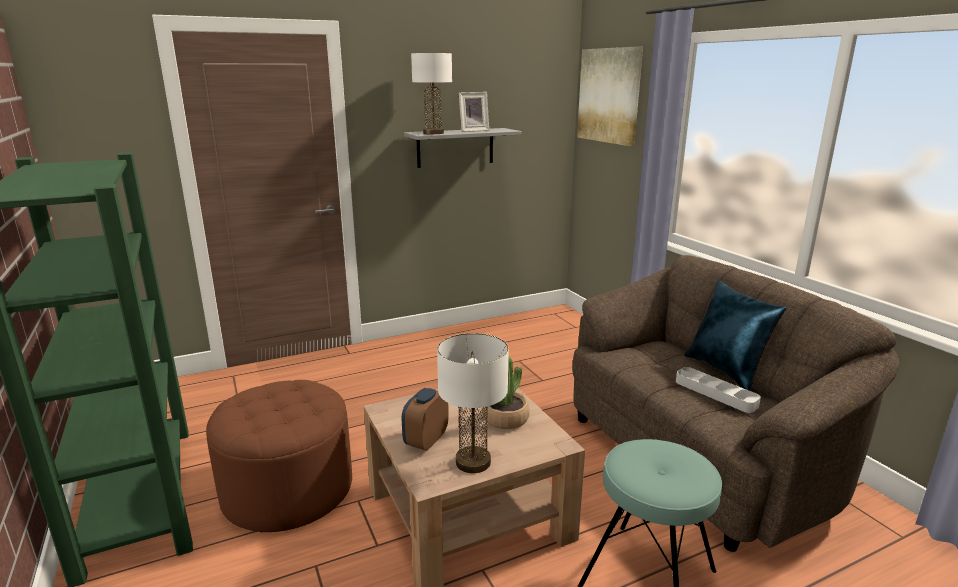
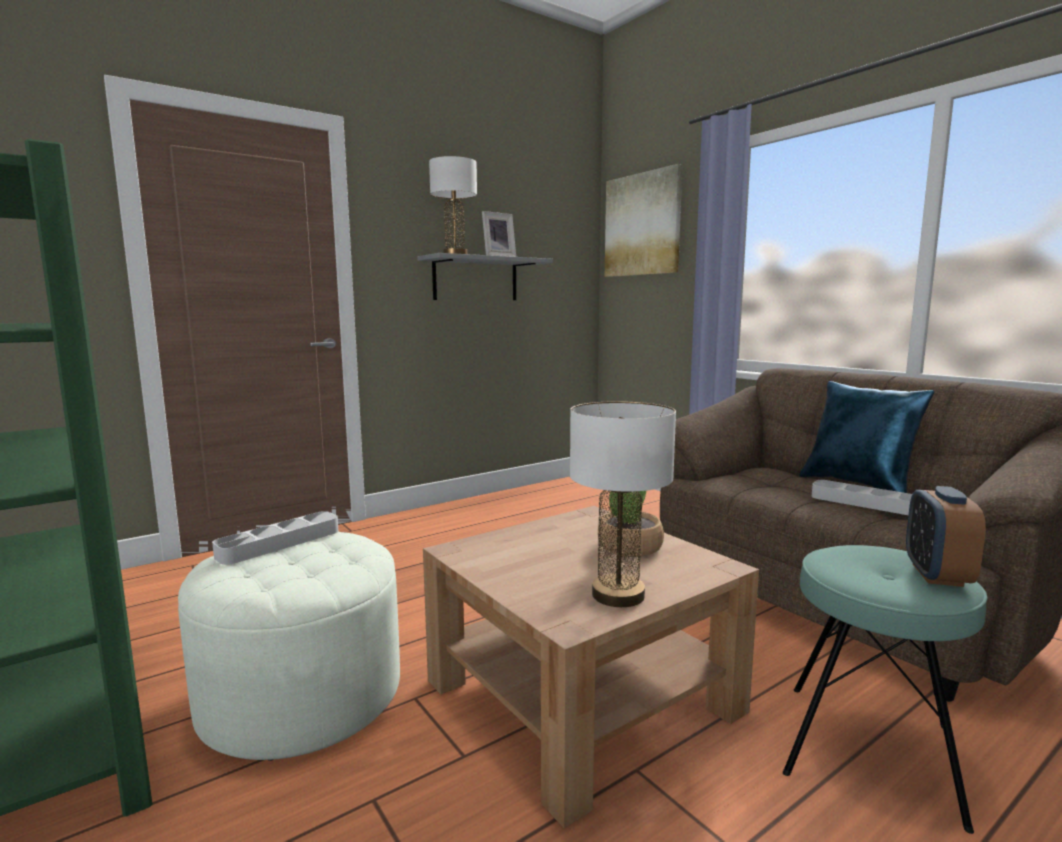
camera: 10 degrees left, 10 degrees down
brown ottoman [206,380,352,532] -> white ottoman [178,532,400,761]
alarm clock [402,388,449,451] -> alarm clock moved to [906,486,986,587]
none -> grey tray [212,511,338,565]

